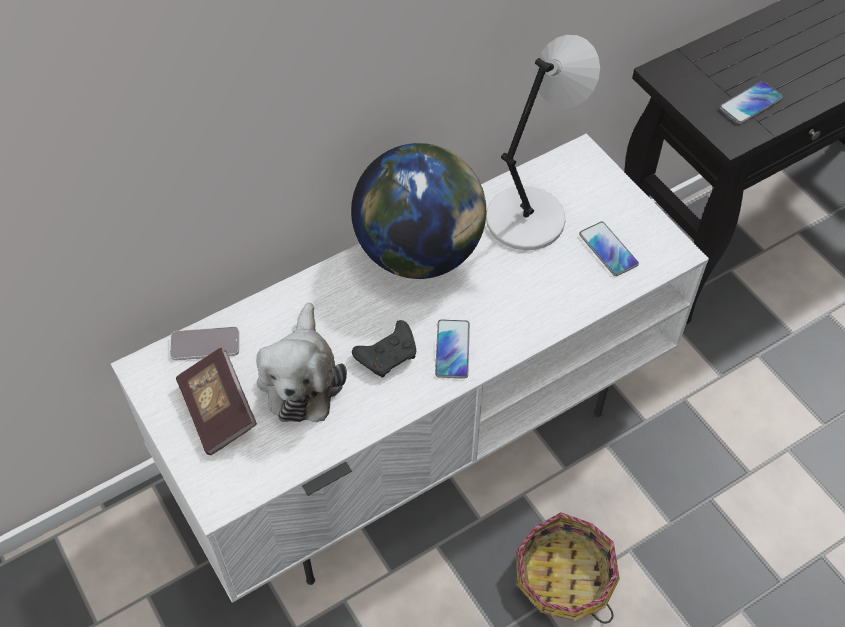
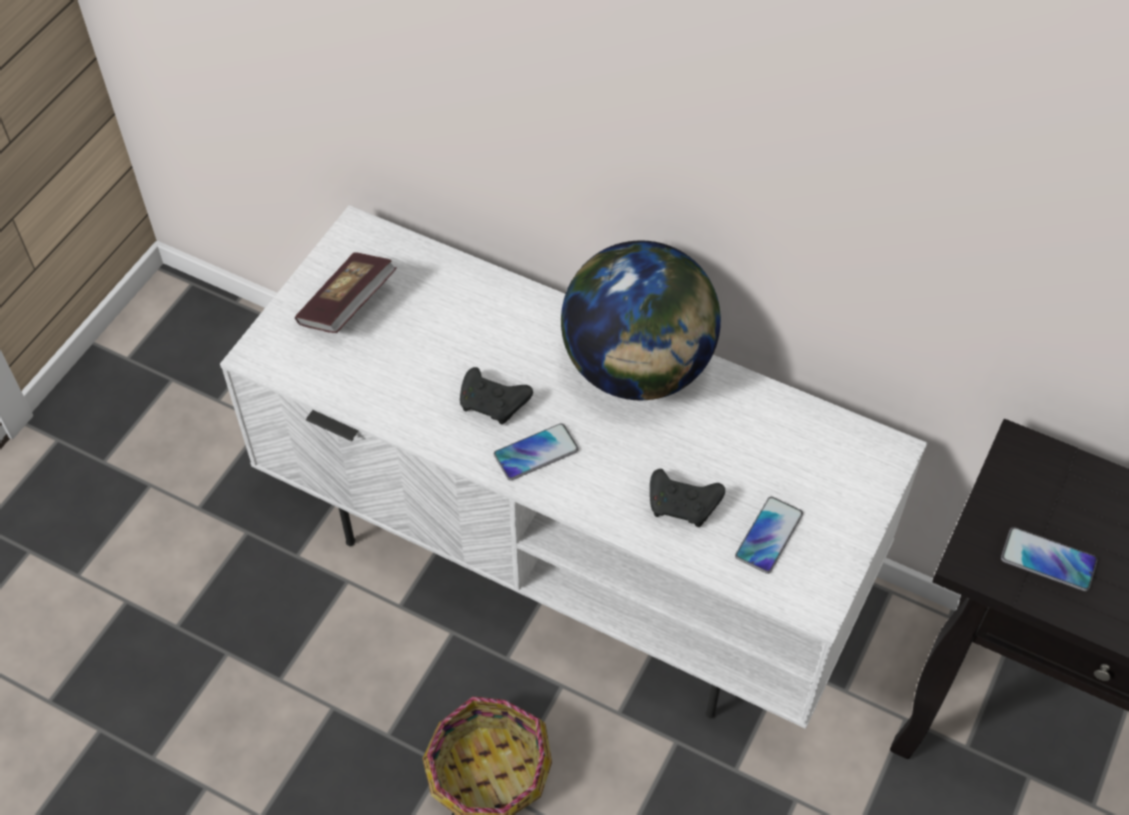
camera: 60 degrees right, 0 degrees up
phone [170,327,239,360] -> none
plush toy [256,303,347,422] -> none
grey table lamp [486,35,600,250] -> none
none -> black game controller [650,469,725,527]

